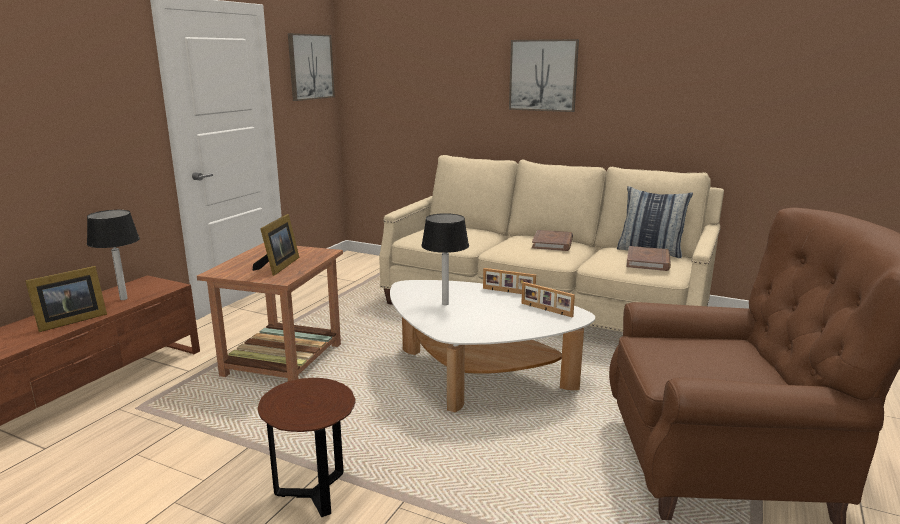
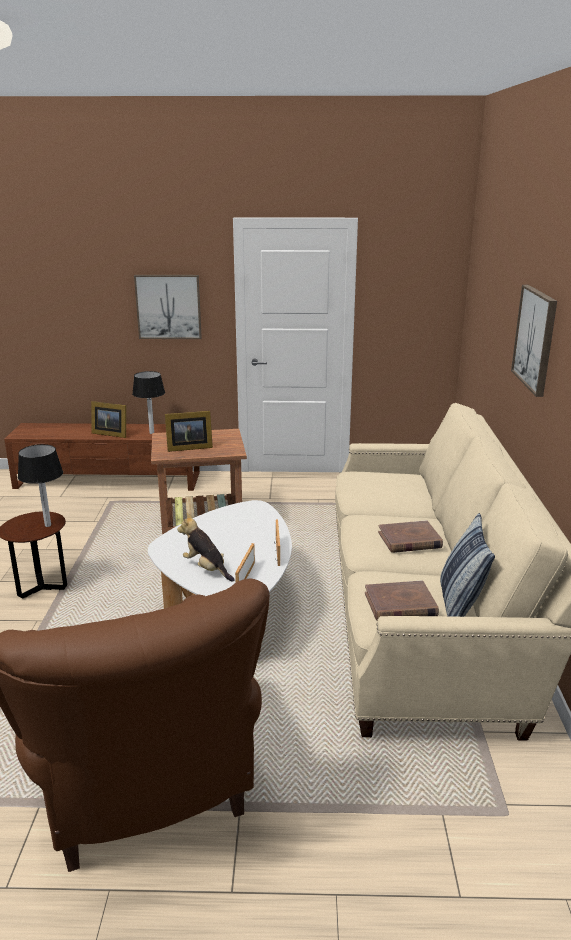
camera: 65 degrees right, 5 degrees up
picture [288,33,335,101] -> picture moved to [134,275,202,339]
table lamp [421,213,469,305] -> table lamp moved to [18,444,63,527]
none -> plush toy [177,513,234,582]

